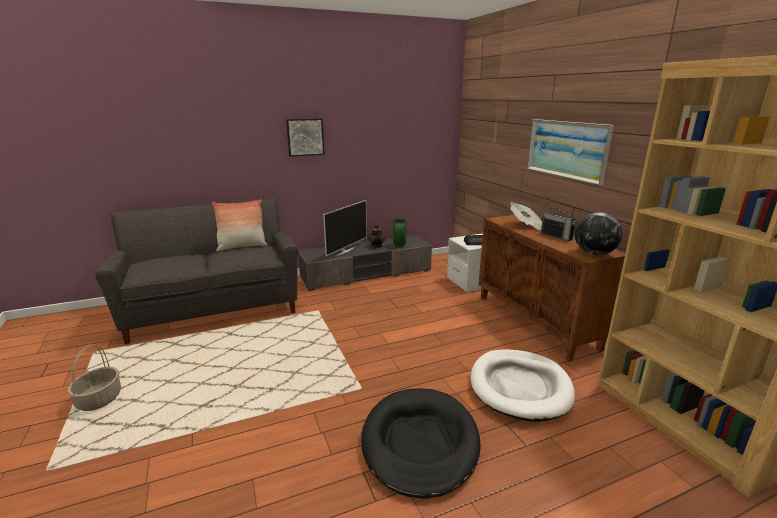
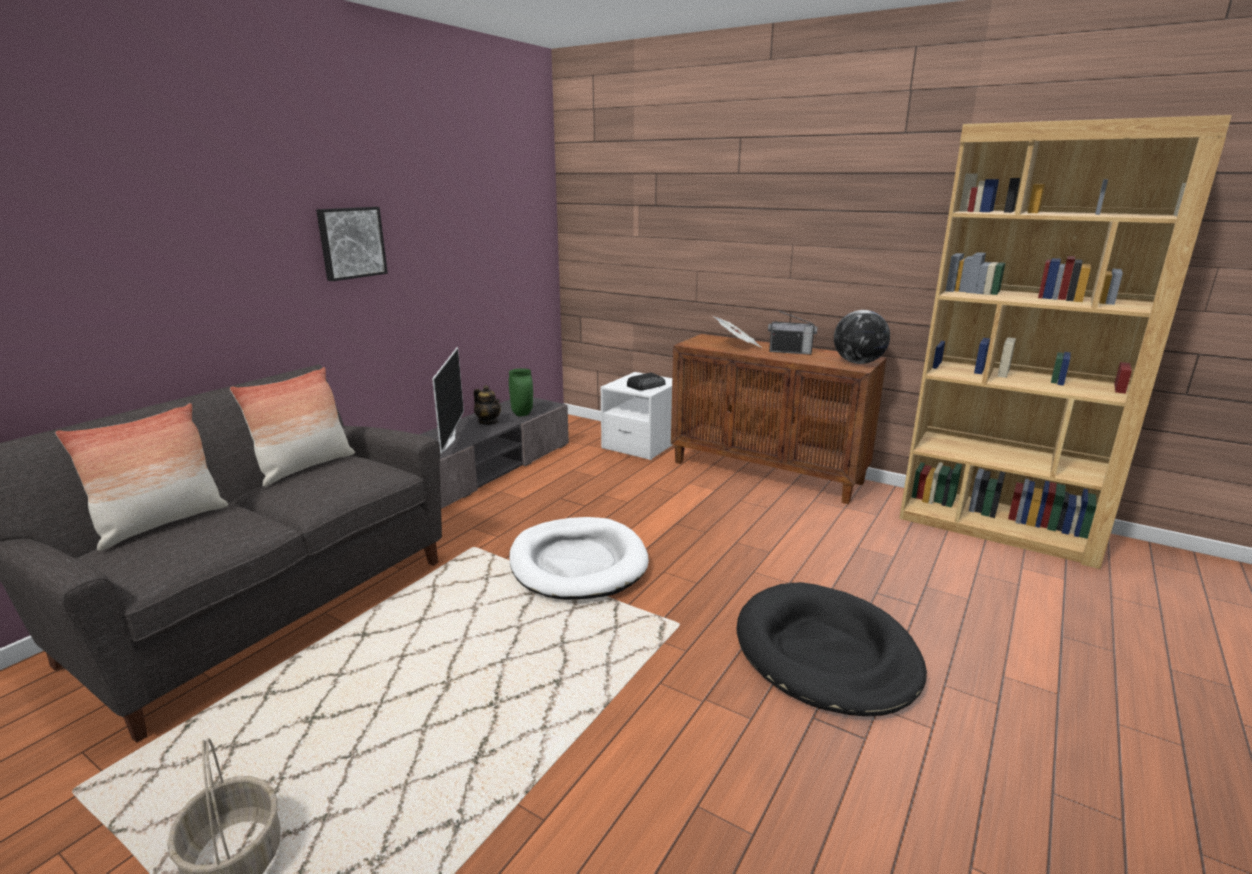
camera: 35 degrees left, 0 degrees up
white dog bed [470,349,575,422] -> white dog bed moved to [509,517,649,600]
picture [527,119,614,186] -> none
none -> pillow [55,403,228,551]

